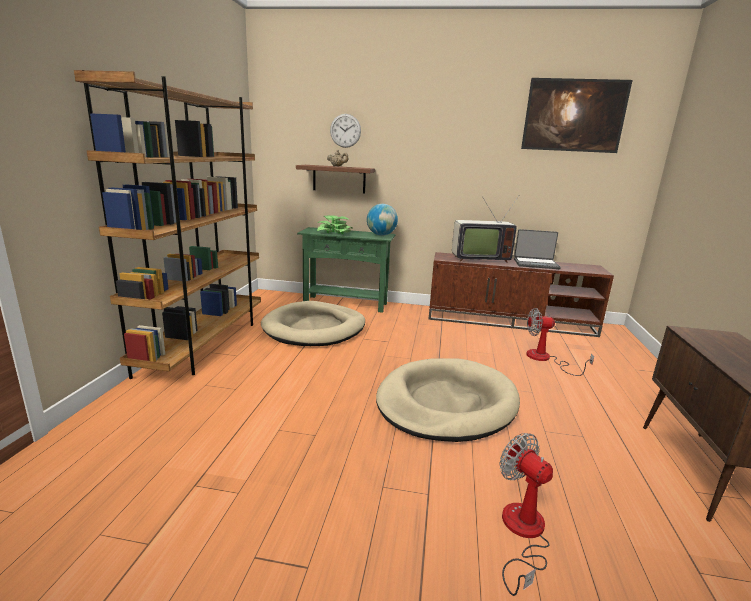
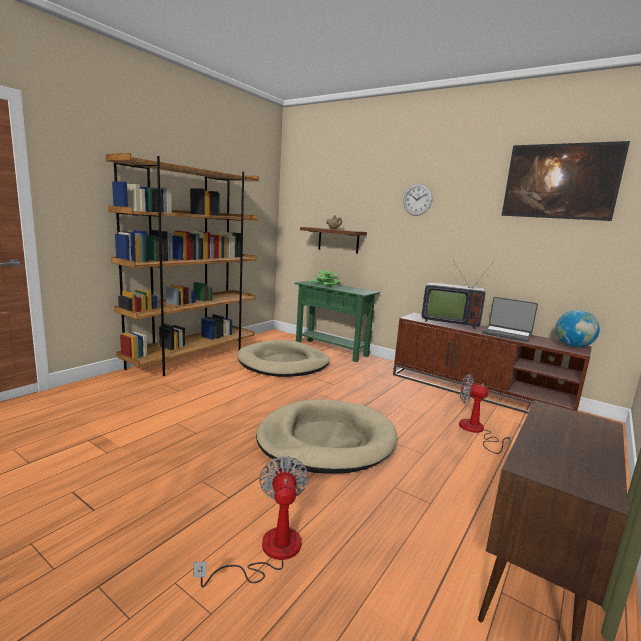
camera: 25 degrees right, 5 degrees down
wall clock [330,114,361,148] -> wall clock moved to [403,184,432,216]
globe [367,204,398,236] -> globe moved to [556,310,600,348]

